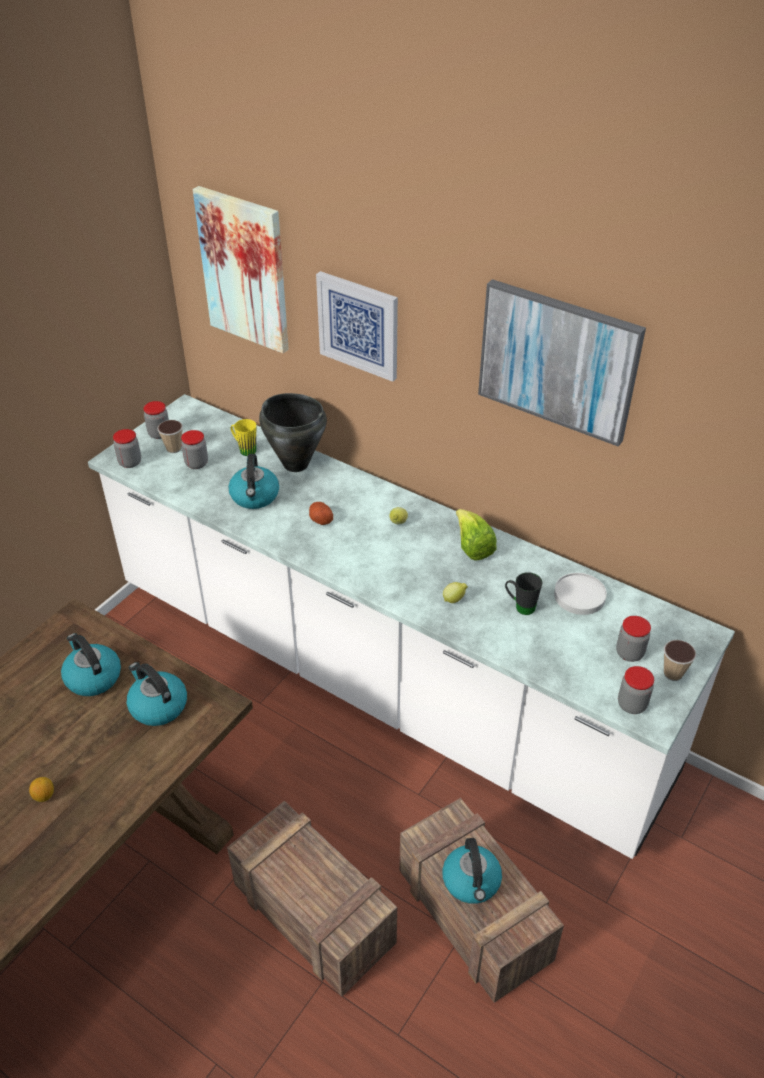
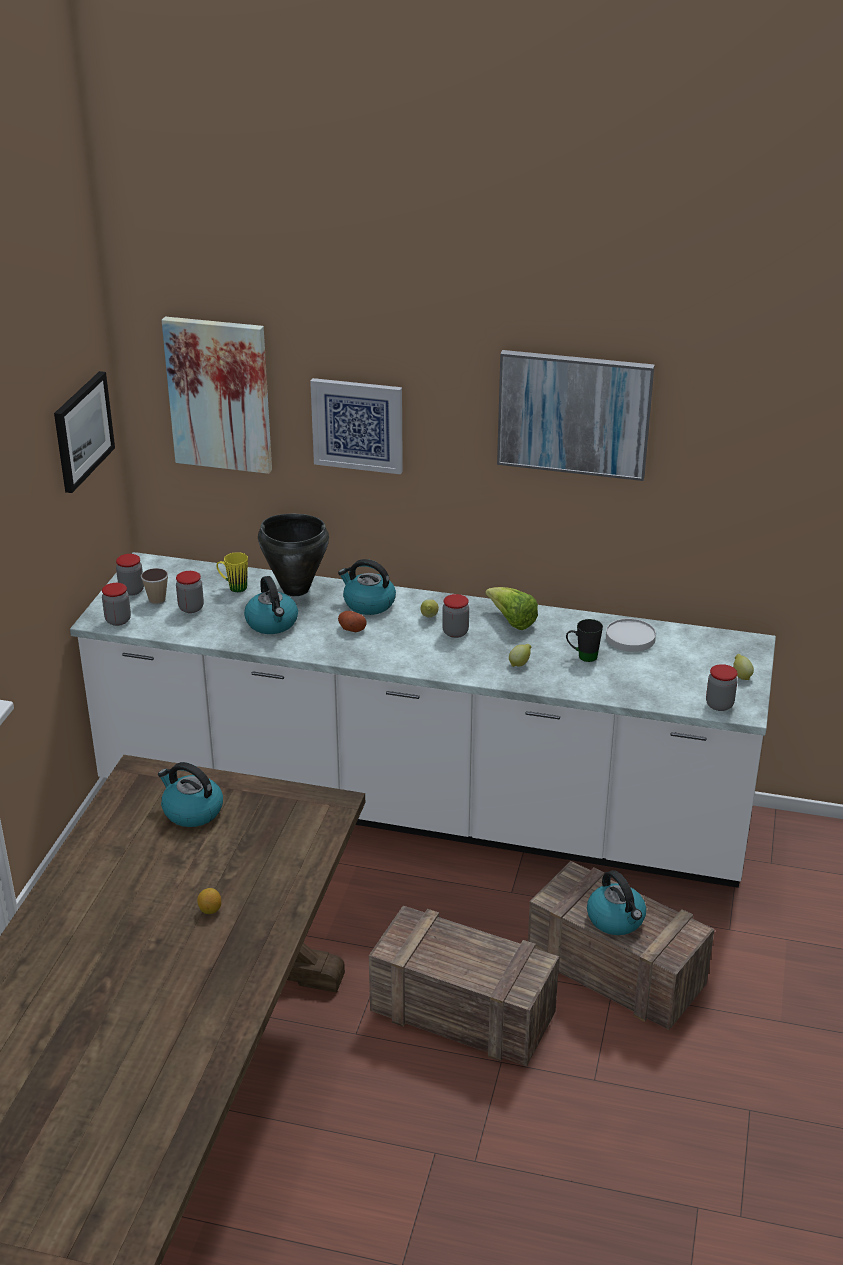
camera: 20 degrees left, 10 degrees down
kettle [126,662,187,726] -> kettle moved to [338,559,396,615]
jar [616,616,651,662] -> jar moved to [442,594,469,638]
cup [664,640,696,681] -> lemon [733,654,754,680]
none -> picture [54,371,115,493]

